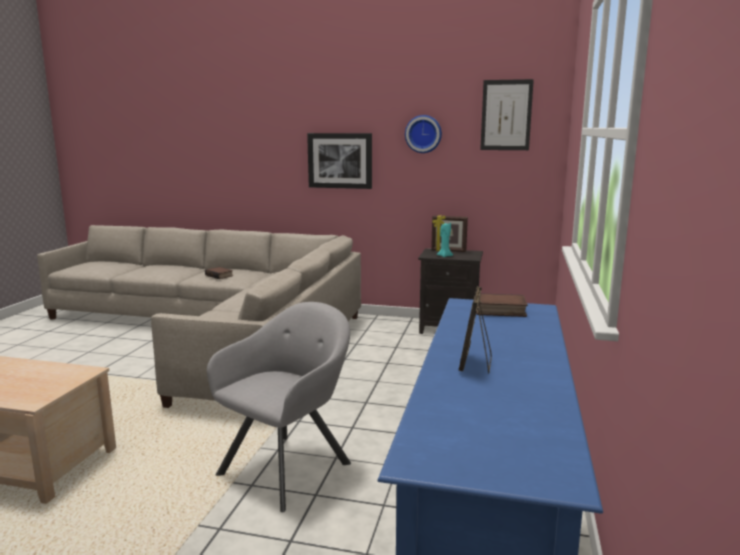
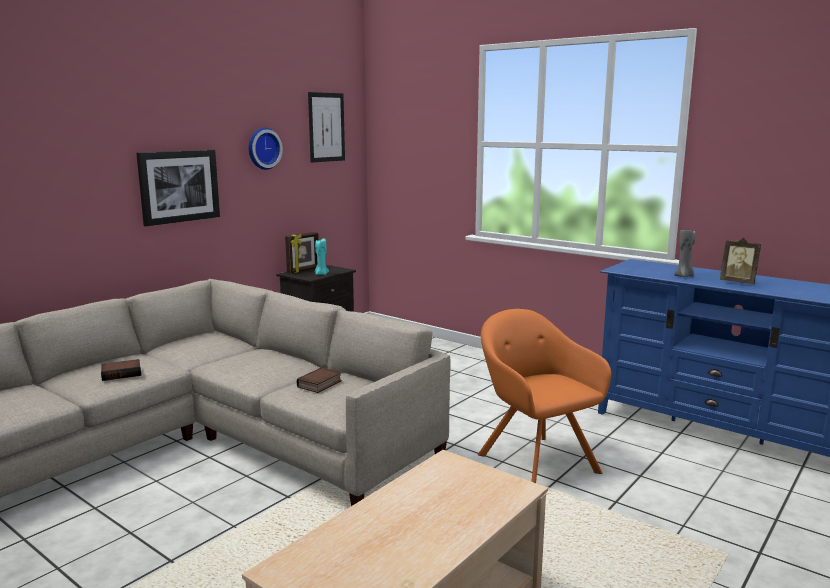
camera: 65 degrees left, 0 degrees up
grey armchair [207,302,351,512] -> orange armchair [478,309,611,483]
book [476,293,528,317] -> book moved to [297,368,342,393]
none -> grey candle [674,230,695,277]

